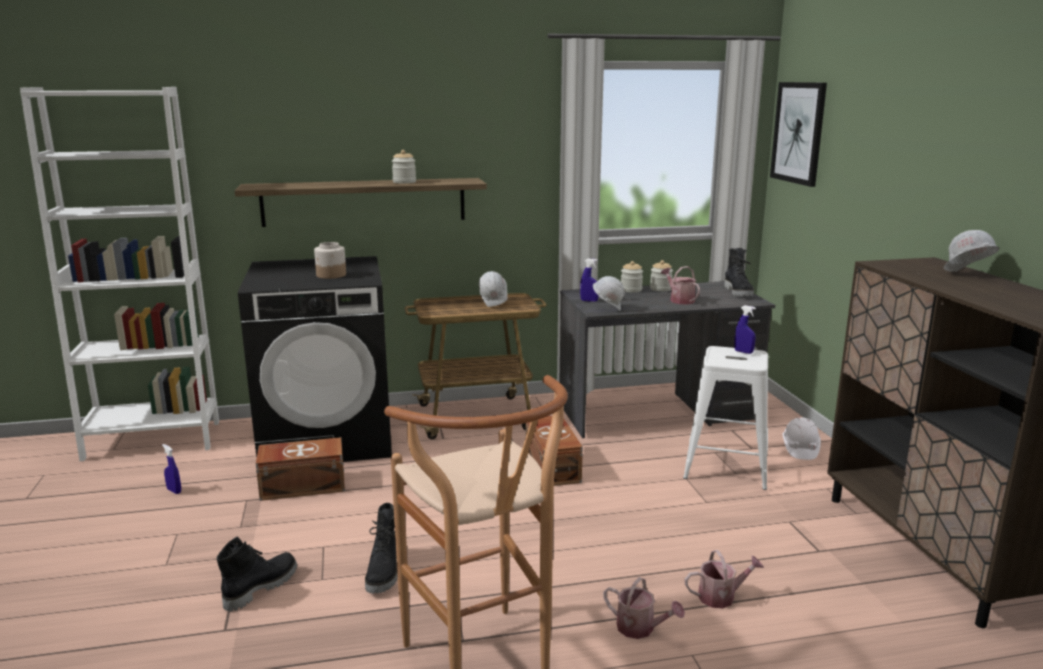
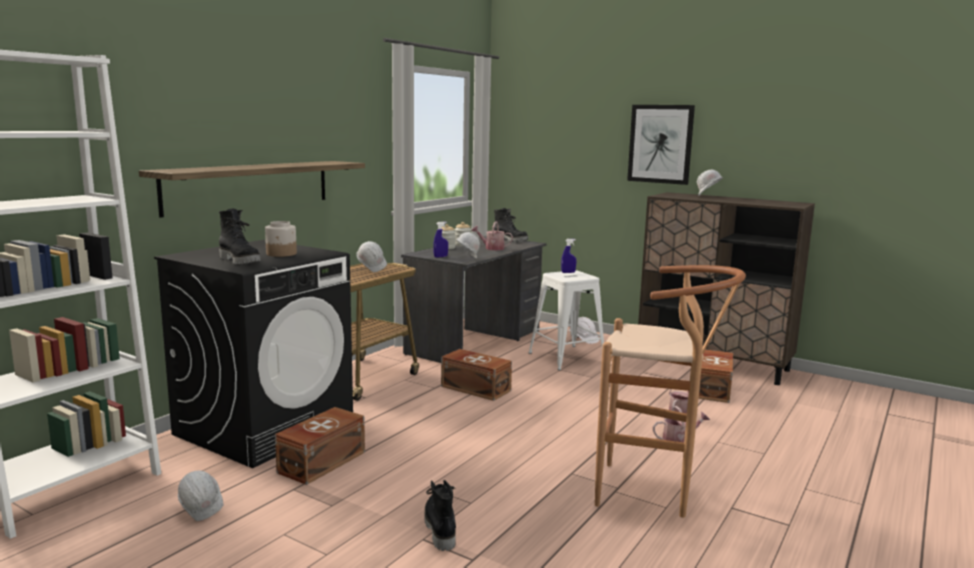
camera: 45 degrees left, 5 degrees down
blue spray bottle [162,444,181,494] -> white hard hat [178,471,224,521]
black boot [365,503,397,594] -> black boot moved to [219,209,260,264]
jar [392,150,416,184] -> none
picture [770,82,827,187] -> picture moved to [627,105,695,185]
none -> brown storage box [698,350,733,403]

